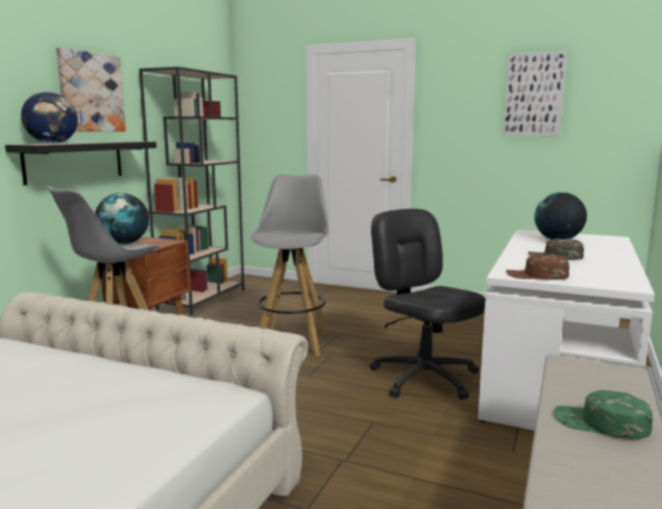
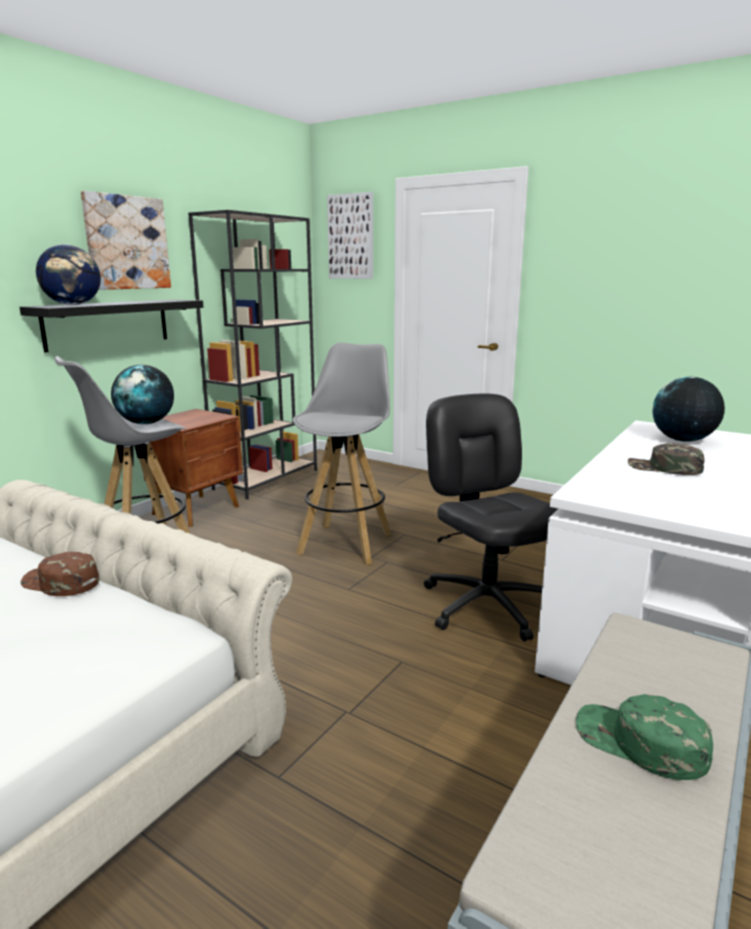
camera: 10 degrees right, 5 degrees up
picture [503,51,567,136] -> picture moved to [327,192,373,279]
brown cap [506,254,569,280] -> brown cap moved to [21,552,99,596]

